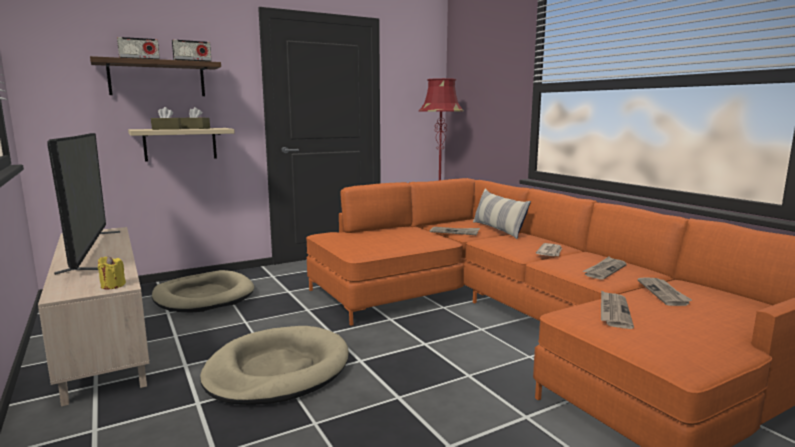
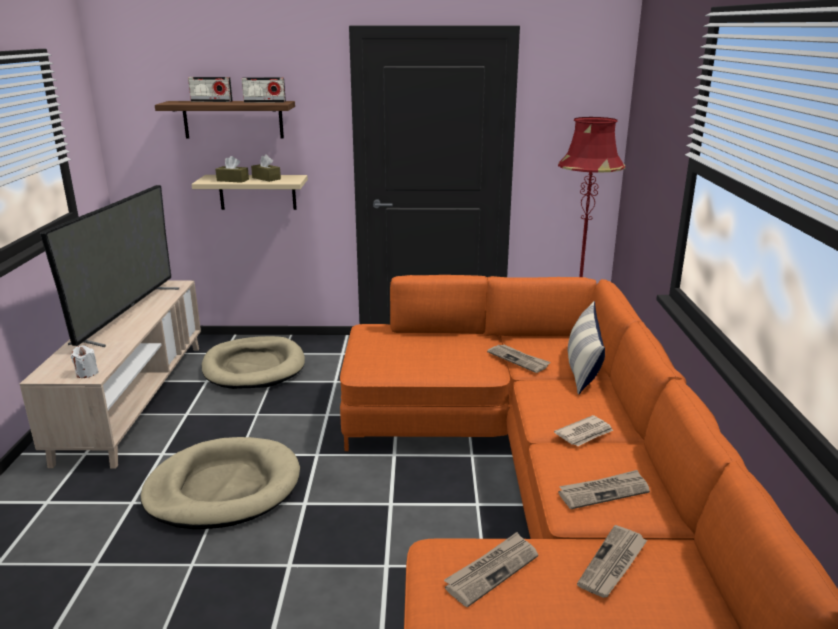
camera: 30 degrees right, 10 degrees up
yellow candle [98,256,126,290] -> white candle [71,345,99,378]

